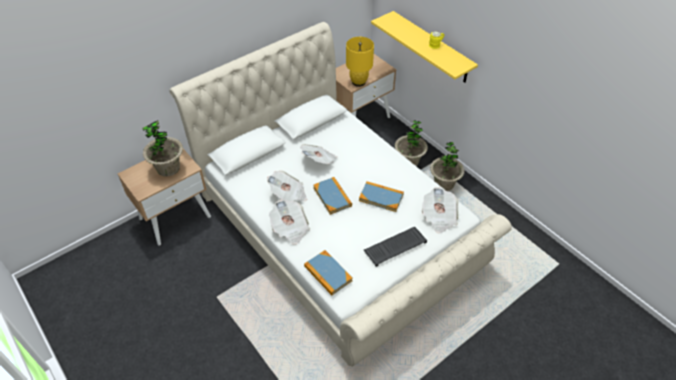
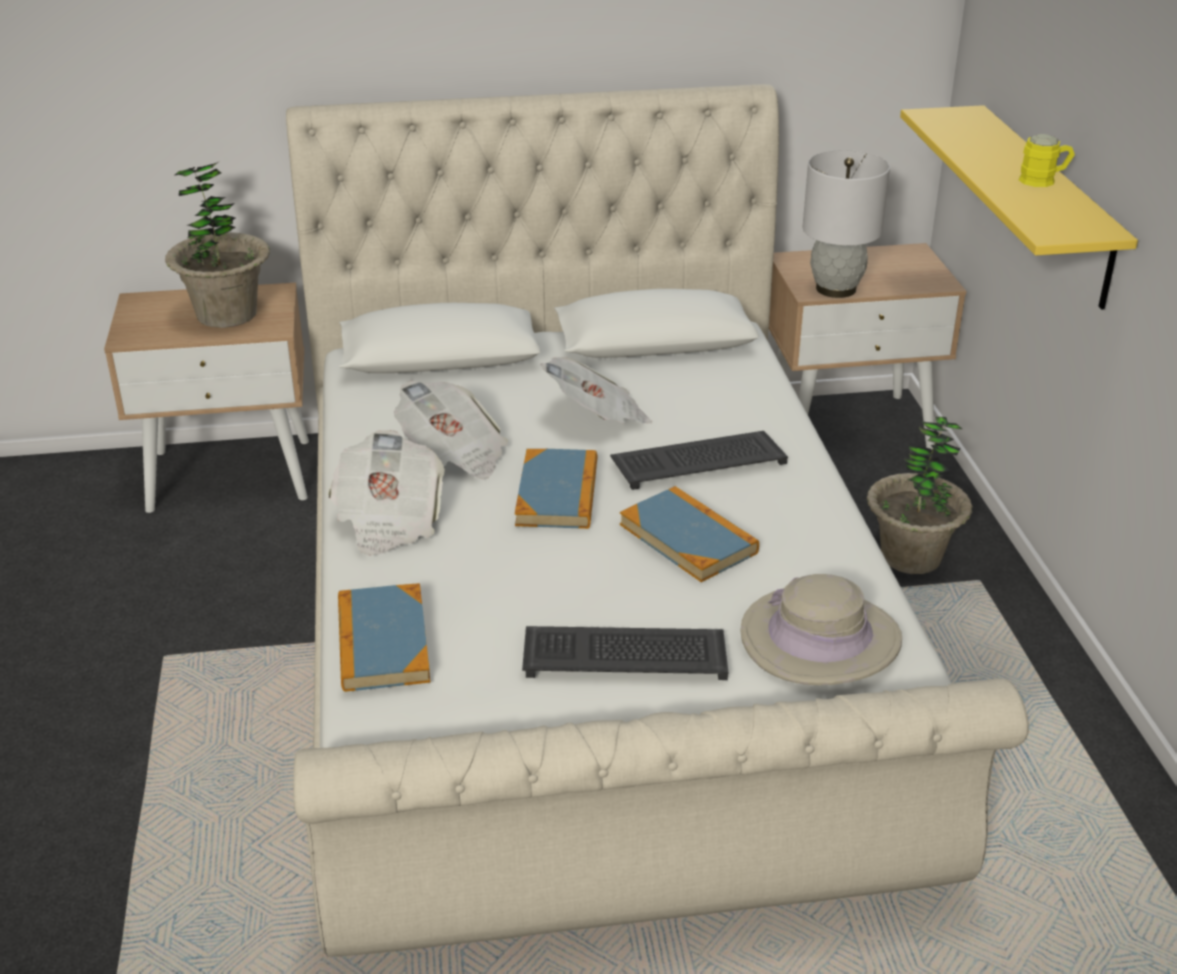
camera: 30 degrees right, 15 degrees down
yellow table lamp [346,37,374,87] -> white table lamp [803,150,890,298]
newspaper [421,187,459,234] -> beige hat [740,574,902,685]
potted plant [430,142,465,191] -> none
none -> keyboard [610,431,788,490]

